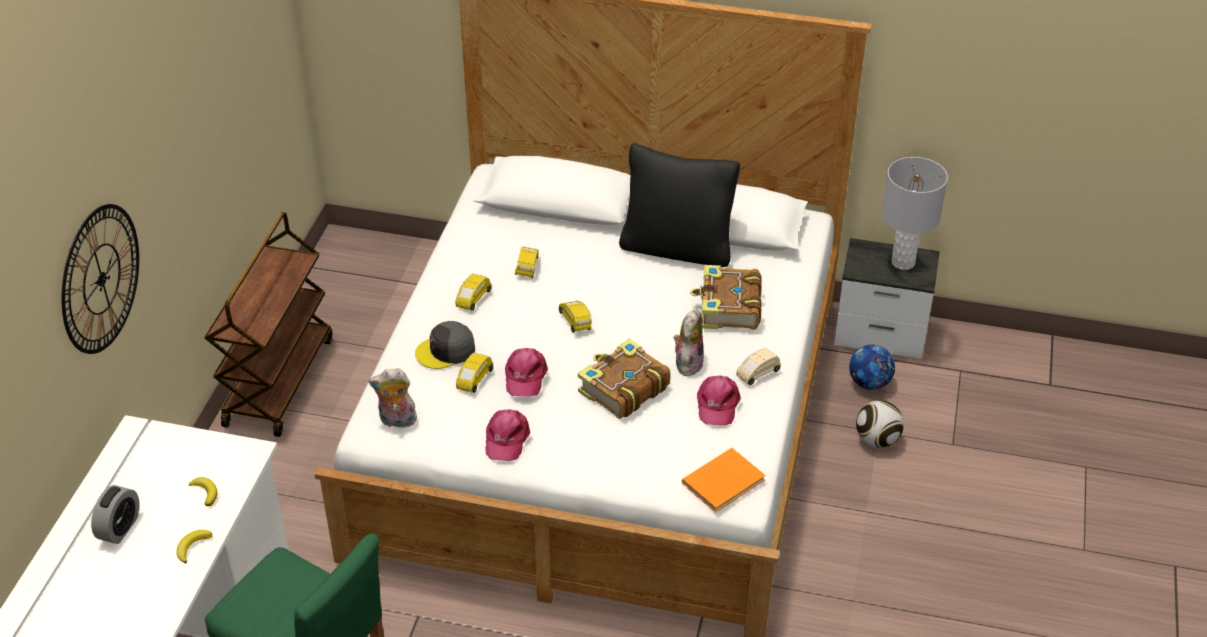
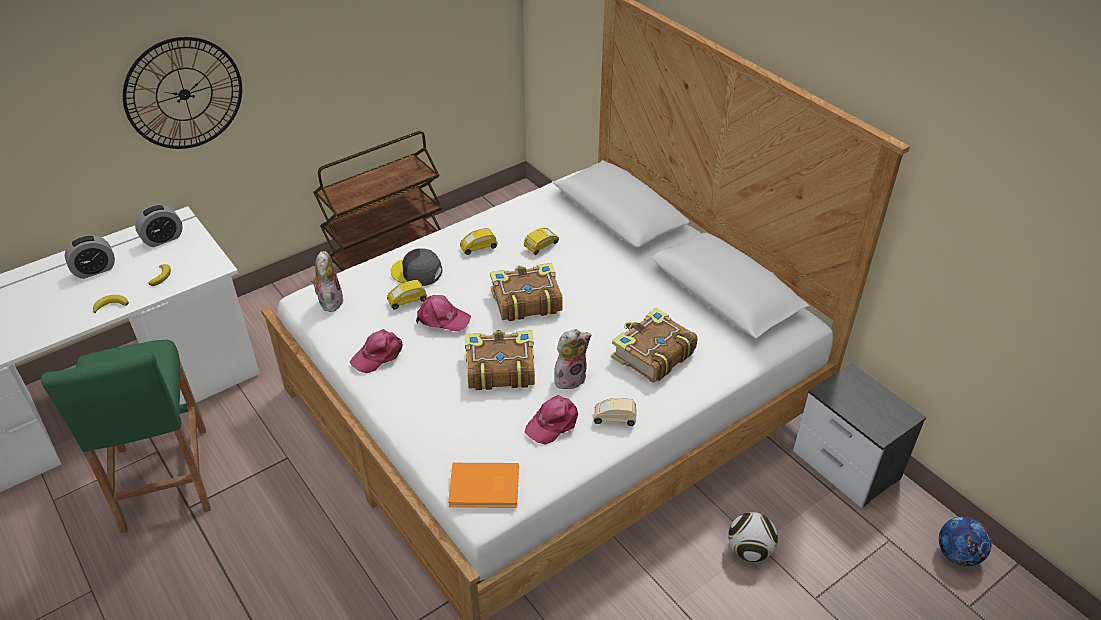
camera: 40 degrees right, 0 degrees up
plush toy [368,368,419,428] -> plush toy turned 45 degrees clockwise [311,251,344,312]
pink cap [505,348,548,397] -> pink cap turned 120 degrees counterclockwise [416,295,471,332]
yellow toy car [559,301,592,333] -> book [490,263,563,321]
black pillow [619,143,740,267] -> none
football [849,345,895,390] -> football moved to [939,517,992,566]
grey table lamp [882,157,948,270] -> none
none -> alarm clock [135,205,183,247]

